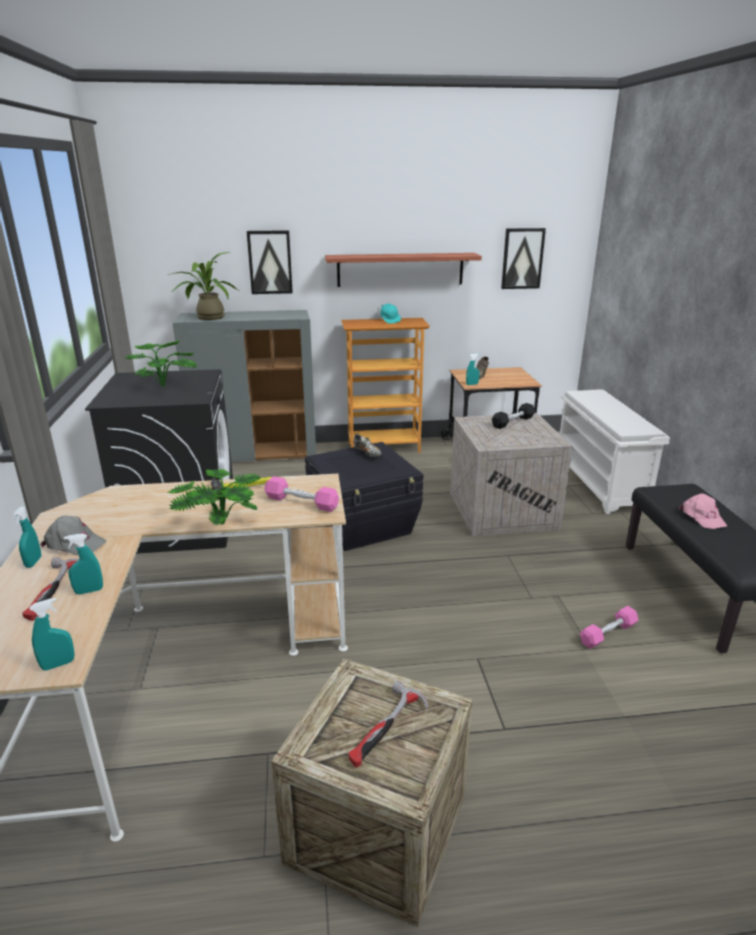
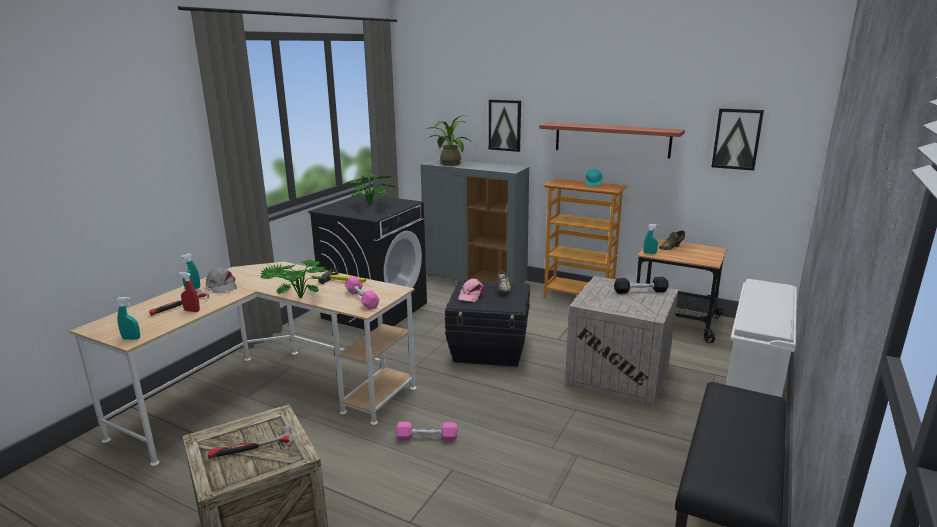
camera: 35 degrees right, 5 degrees down
turquoise spray bottle [64,533,103,594] -> red spray bottle [179,272,200,312]
pink dumbbell [580,606,638,649] -> pink dumbbell moved to [396,422,457,441]
pink cap [679,494,727,529] -> pink cap moved to [458,278,484,302]

